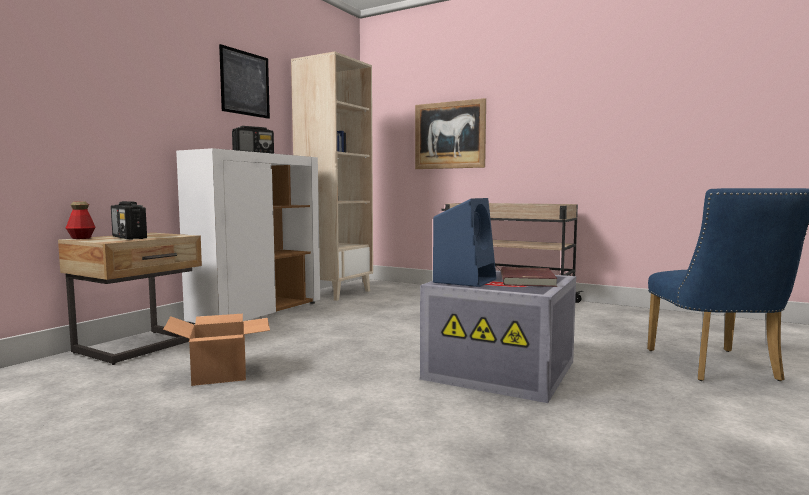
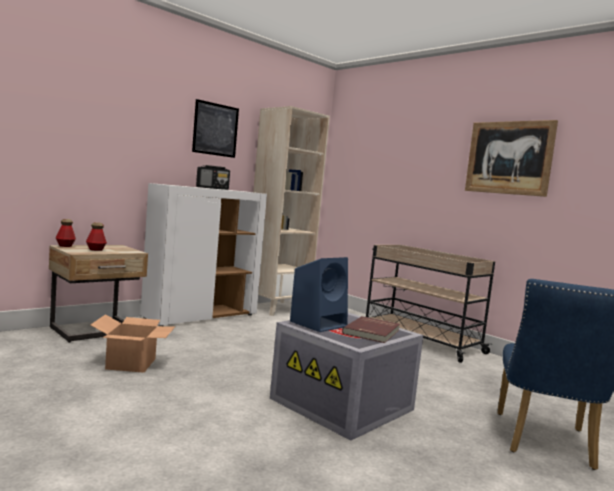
camera: 15 degrees right, 0 degrees up
radio [111,201,147,240] -> bottle [86,222,107,251]
picture [415,98,486,169] -> picture moved to [465,120,558,197]

